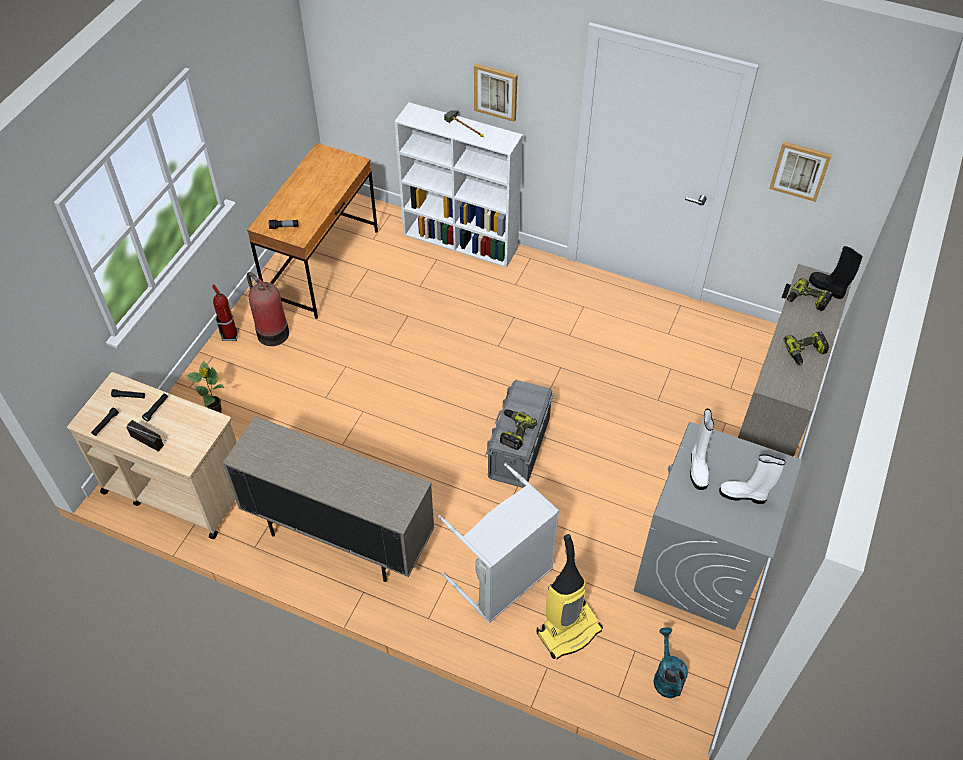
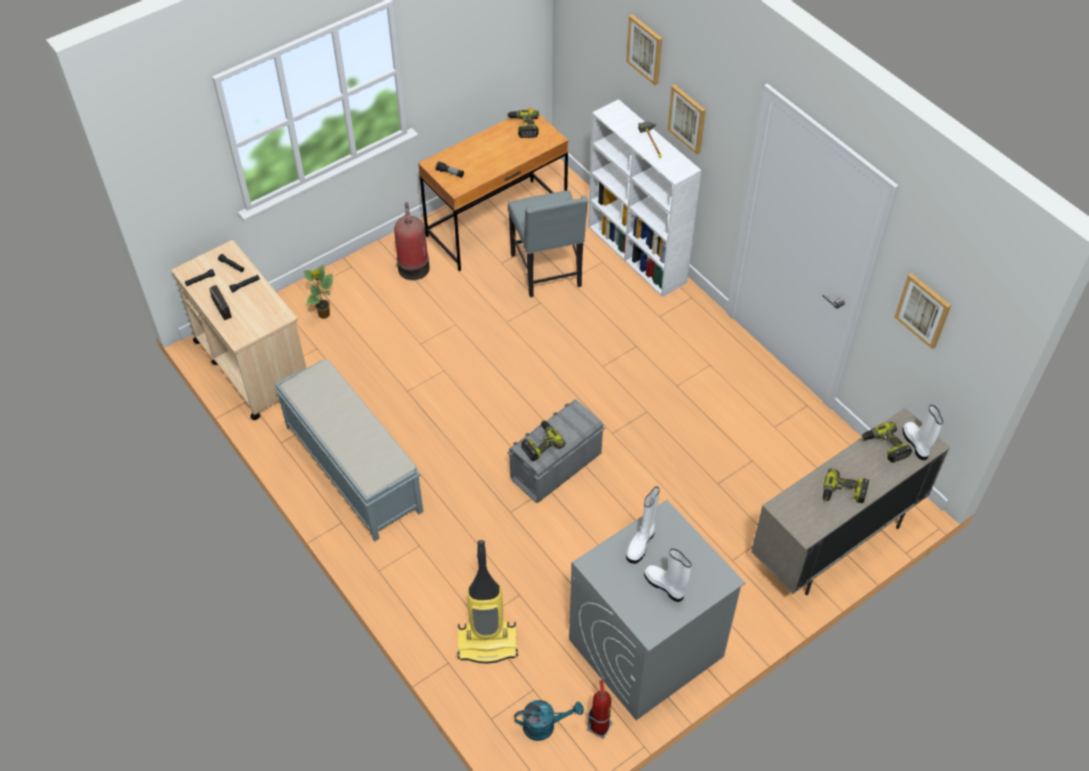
camera: 30 degrees right, 0 degrees up
fire extinguisher [212,284,239,341] -> fire extinguisher moved to [587,680,612,738]
beige cabinet [223,416,435,582] -> grey bench [274,359,424,542]
grey laundry basket [438,463,560,623] -> none
turquoise watering can [653,628,688,698] -> turquoise watering can turned 60 degrees clockwise [514,700,584,741]
black boot [809,246,863,299] -> white boot [902,405,943,460]
none -> power drill [507,110,539,138]
none -> grey chair [508,190,588,297]
none -> picture [626,14,662,85]

